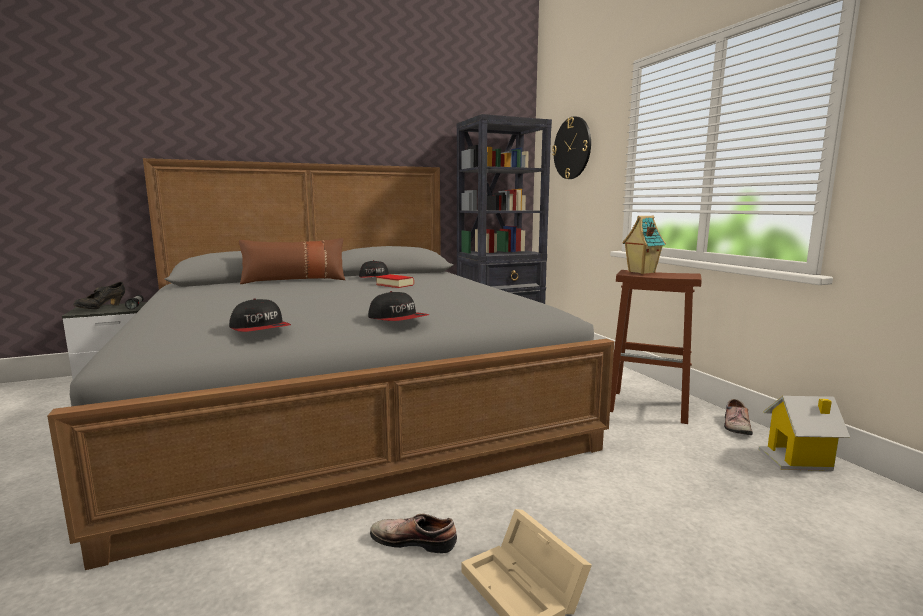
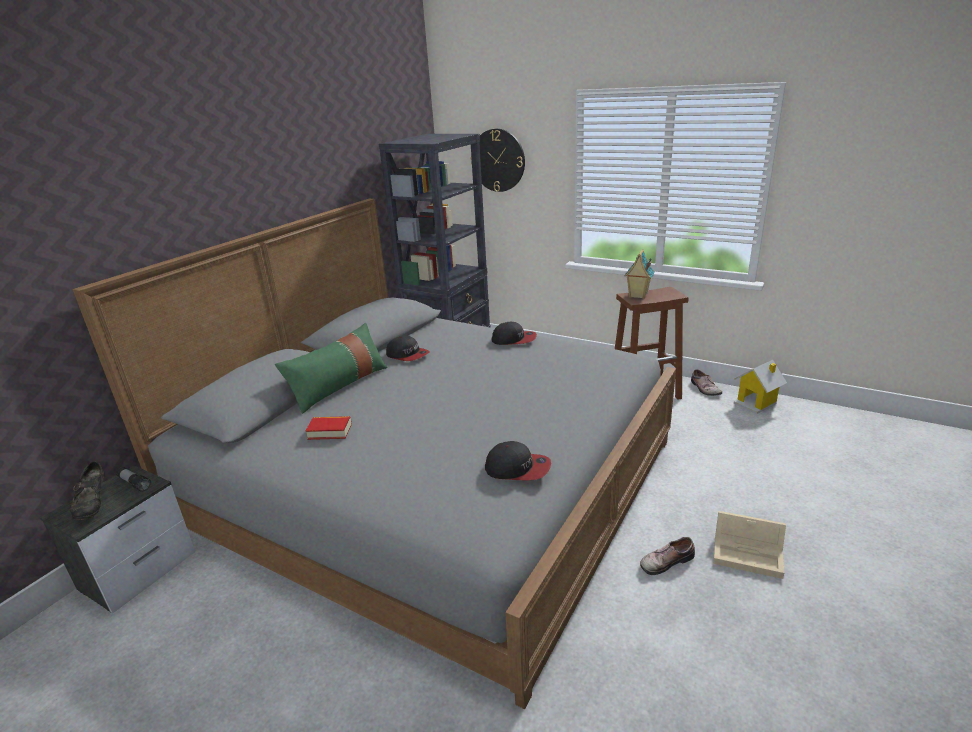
camera: 35 degrees left, 15 degrees up
brown pillow [239,238,345,284] -> green pillow [275,323,388,414]
cap [368,291,429,321] -> cap moved to [492,322,537,345]
book [376,274,414,288] -> book moved to [306,416,352,440]

